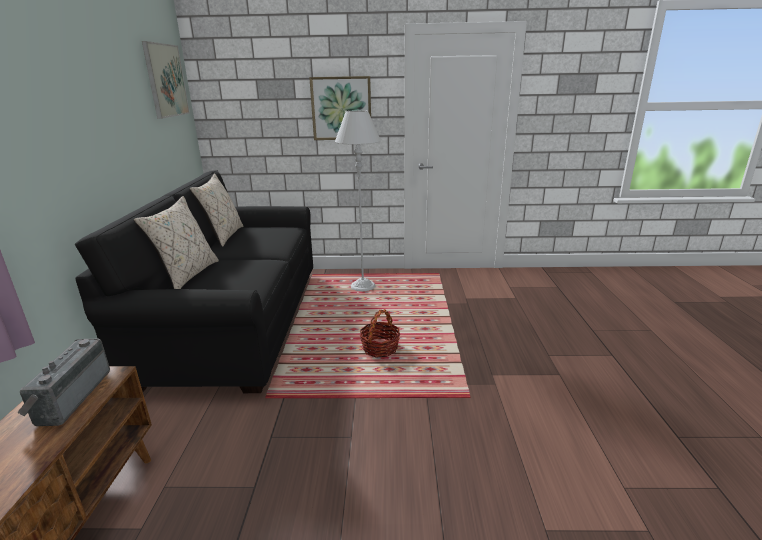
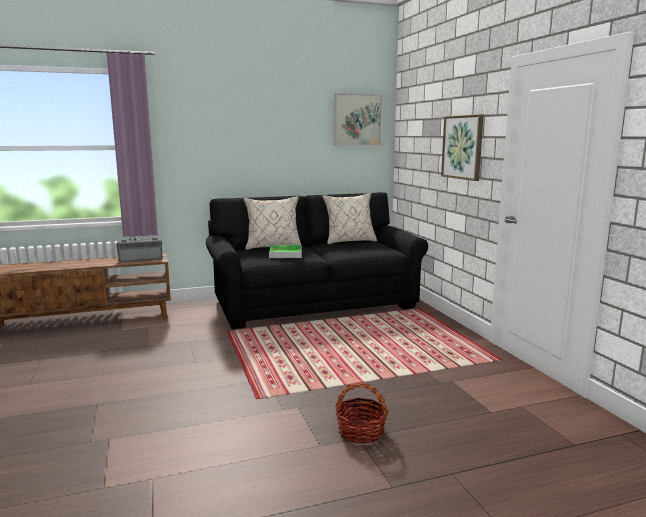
camera: 70 degrees right, 10 degrees down
grey floor lamp [335,110,381,291] -> none
basket [360,309,400,358] -> basket moved to [336,382,389,444]
none -> tray [269,245,302,258]

